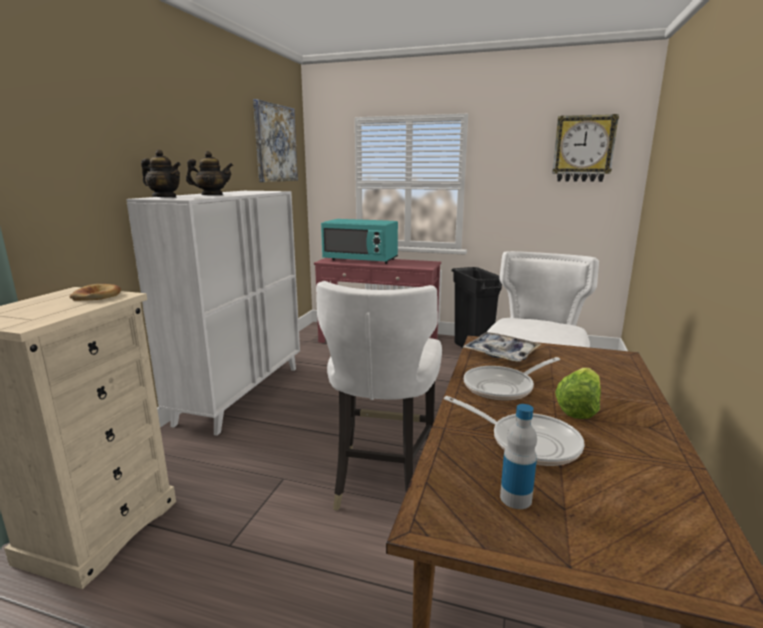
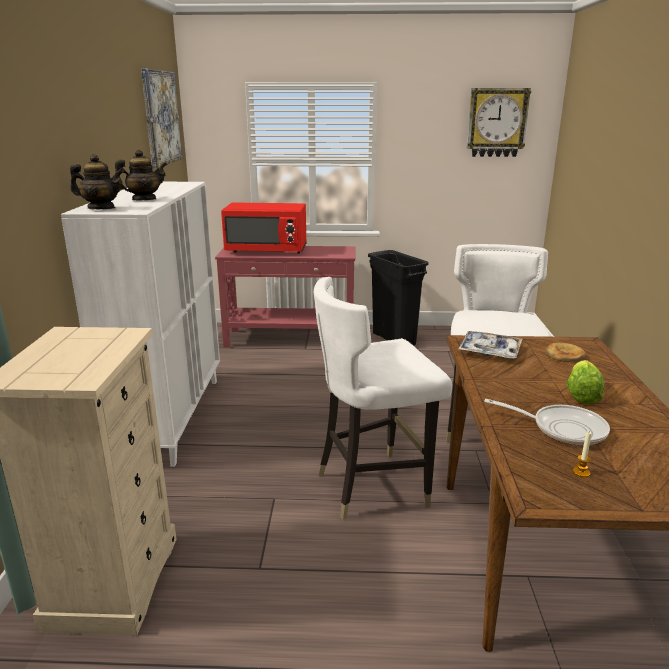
camera: 15 degrees left, 5 degrees up
bread [70,284,121,301] -> bread moved to [545,343,586,362]
white chair [316,281,442,511] -> white chair turned 75 degrees clockwise [314,277,452,520]
turquoise microwave [321,219,398,264] -> red microwave [221,202,307,254]
frying pan [464,357,560,401] -> none
bottle [500,404,537,509] -> candle [573,431,591,477]

